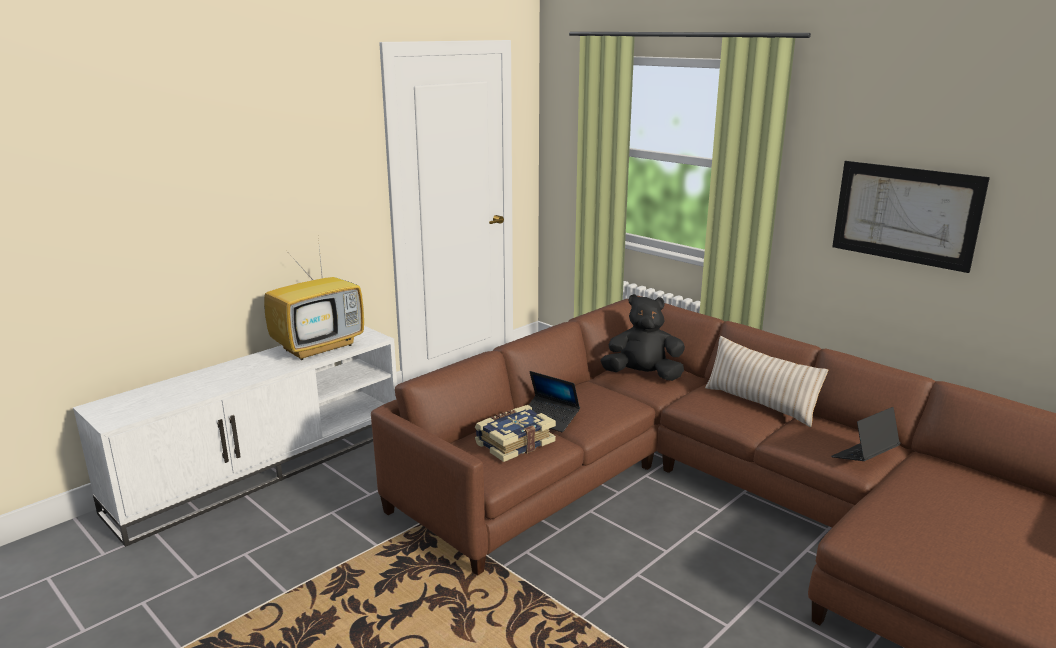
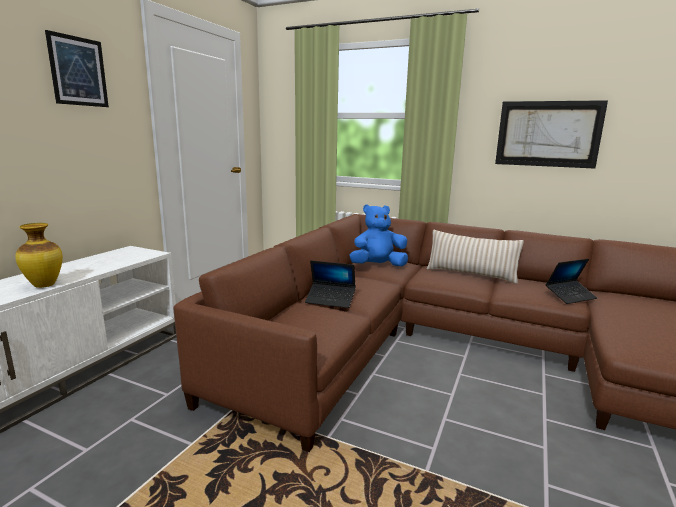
camera: 20 degrees left, 5 degrees down
television [264,238,364,360] -> none
book [475,405,556,462] -> none
black plush toy [601,294,685,381] -> blue plush toy [349,204,408,266]
laptop [831,407,900,461] -> laptop turned 150 degrees counterclockwise [546,259,597,304]
none -> vase [15,223,63,288]
none -> picture [45,30,109,107]

